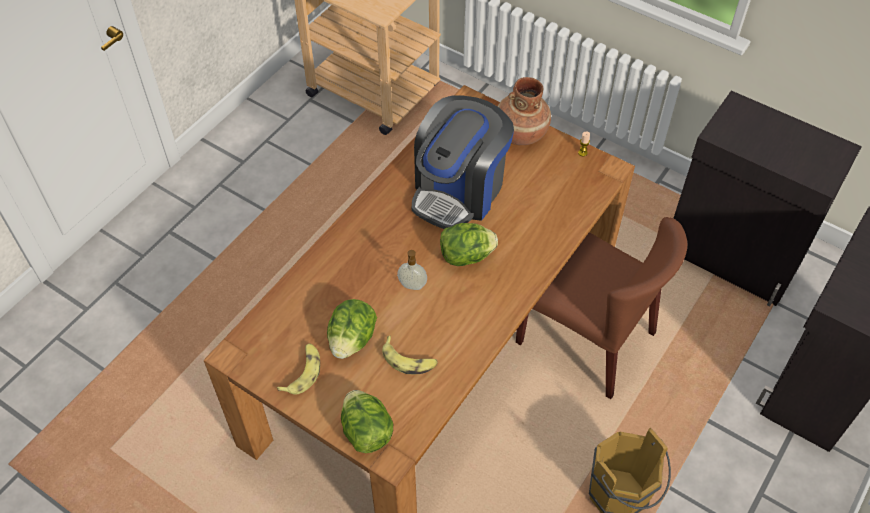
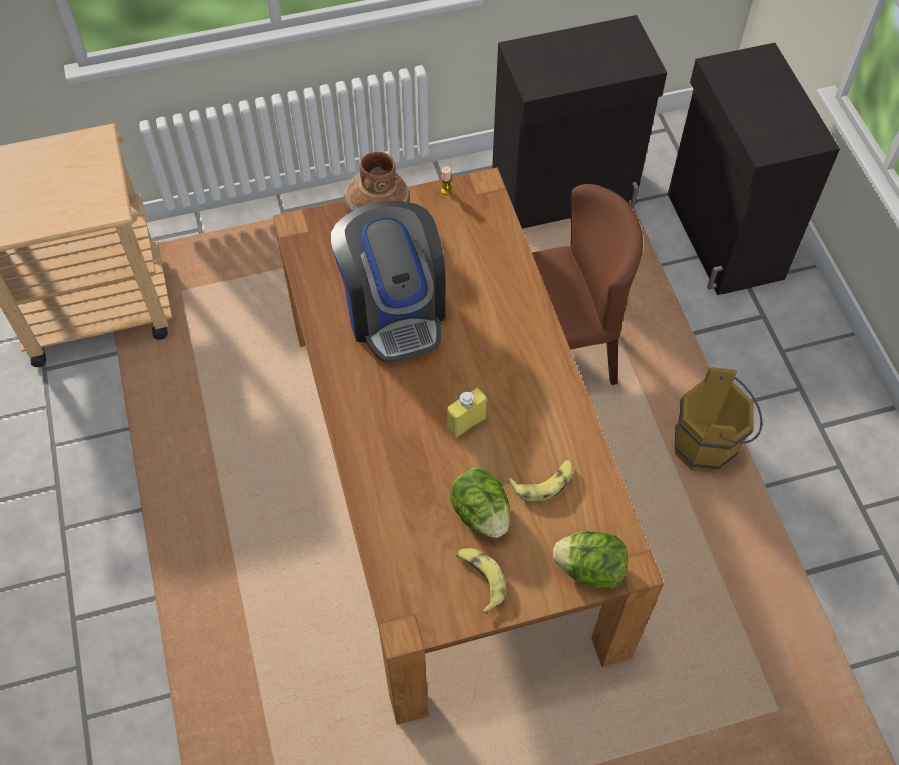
camera: 50 degrees left, 5 degrees up
soap dispenser [397,250,427,290] -> yellow bottle [447,388,487,438]
lettuce [440,223,498,266] -> none

